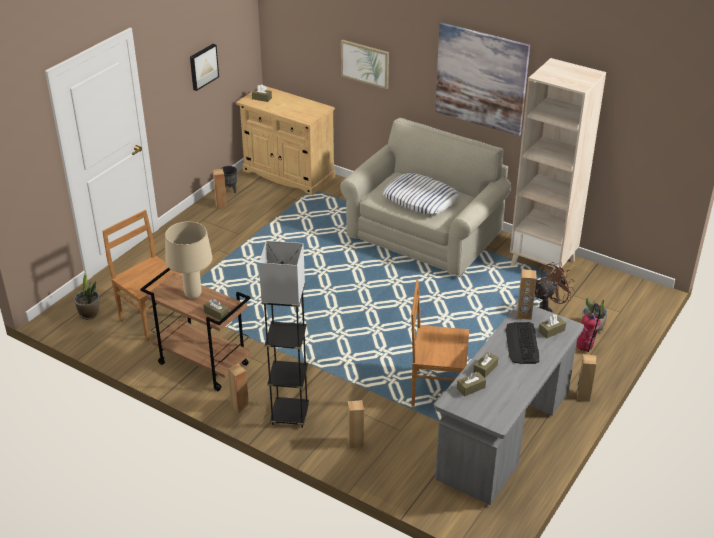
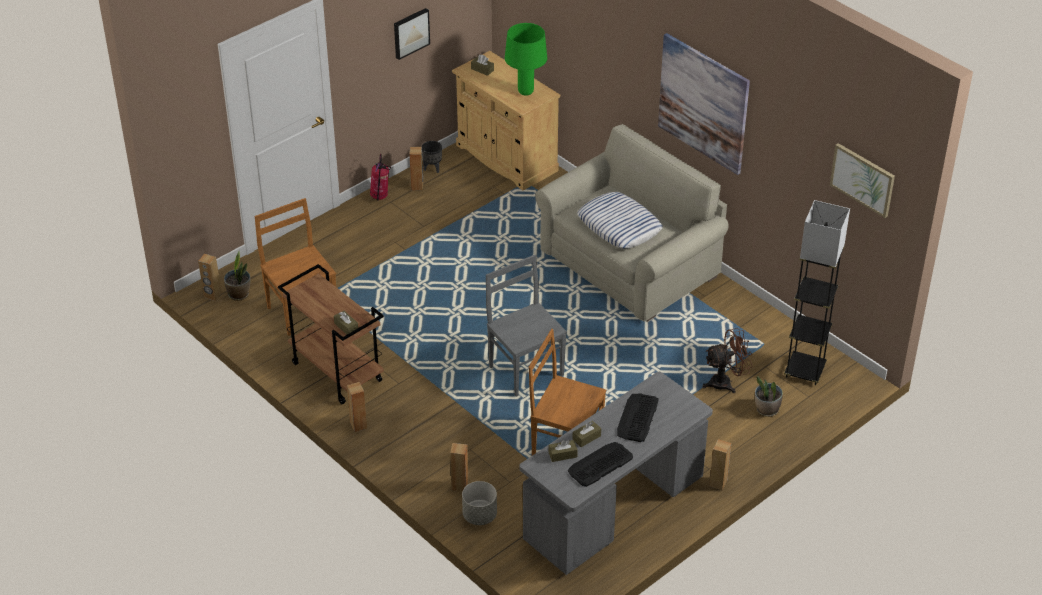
camera: 15 degrees right, 5 degrees up
beige table lamp [165,221,213,299] -> none
grey floor lamp [259,241,309,428] -> grey floor lamp moved to [784,200,850,385]
picture [341,40,389,89] -> picture moved to [830,143,895,218]
beige bookcase [510,58,606,273] -> none
brown speaker [517,269,537,320] -> brown speaker moved to [198,254,222,301]
brown tissue box [538,314,566,339] -> none
fire extinguisher [576,303,604,352] -> fire extinguisher moved to [370,154,391,201]
none -> grey planter [462,481,497,525]
none -> grey chair [486,255,567,397]
none -> green table lamp [505,23,547,96]
none -> keyboard [568,442,633,487]

